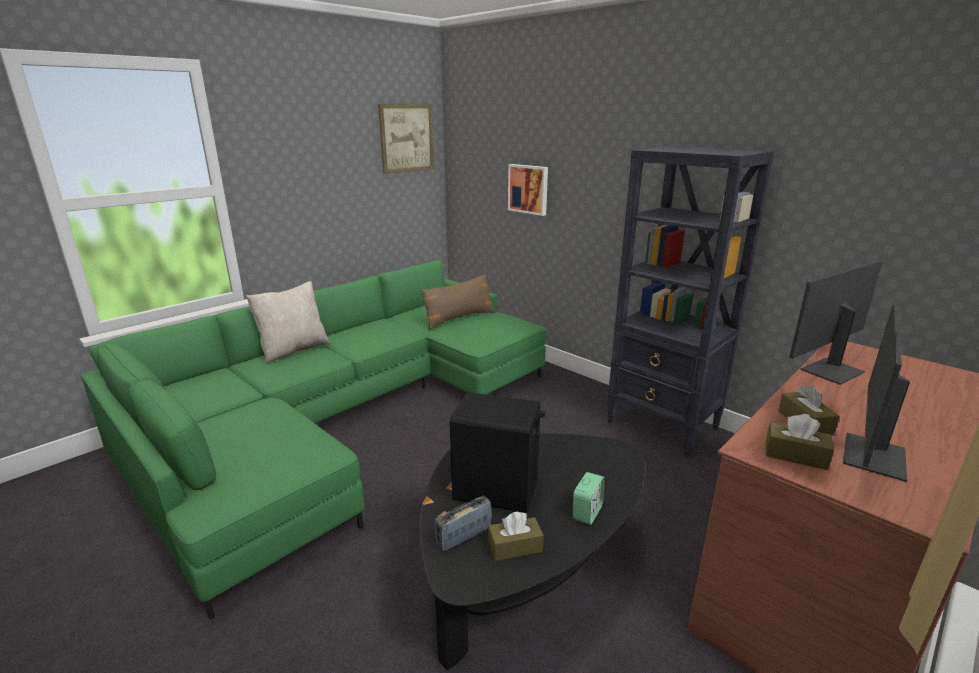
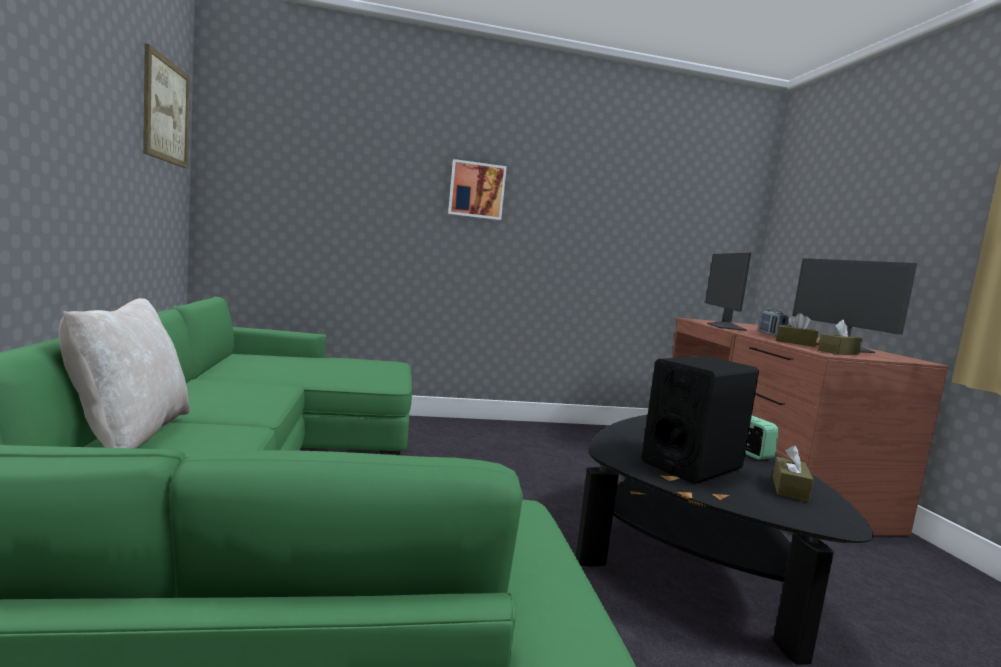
camera: 55 degrees left, 15 degrees down
brown pillow [421,274,495,330] -> none
radio [435,495,492,552] -> radio moved to [759,309,789,337]
picture [508,164,548,216] -> picture moved to [448,159,507,220]
black bookcase [607,146,774,458] -> none

